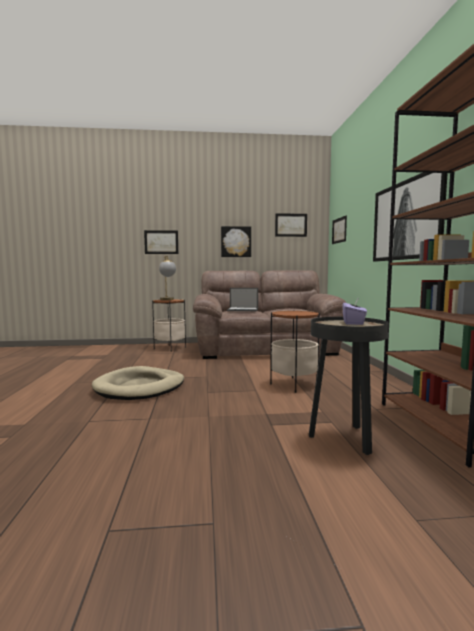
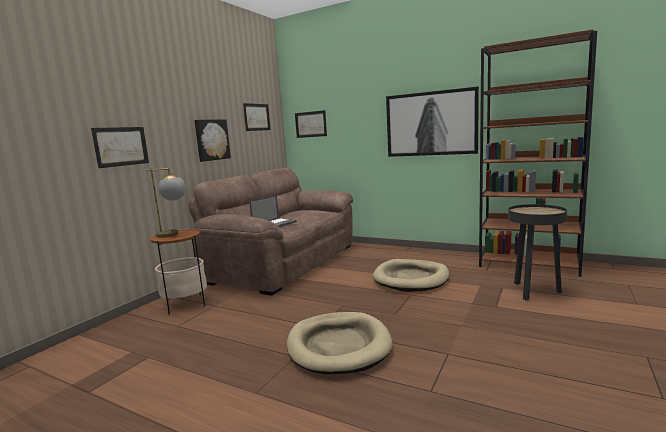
camera: 55 degrees left, 5 degrees up
side table [270,310,320,393] -> beige dog bed [373,259,449,292]
purple tissue box [342,298,367,325] -> none

